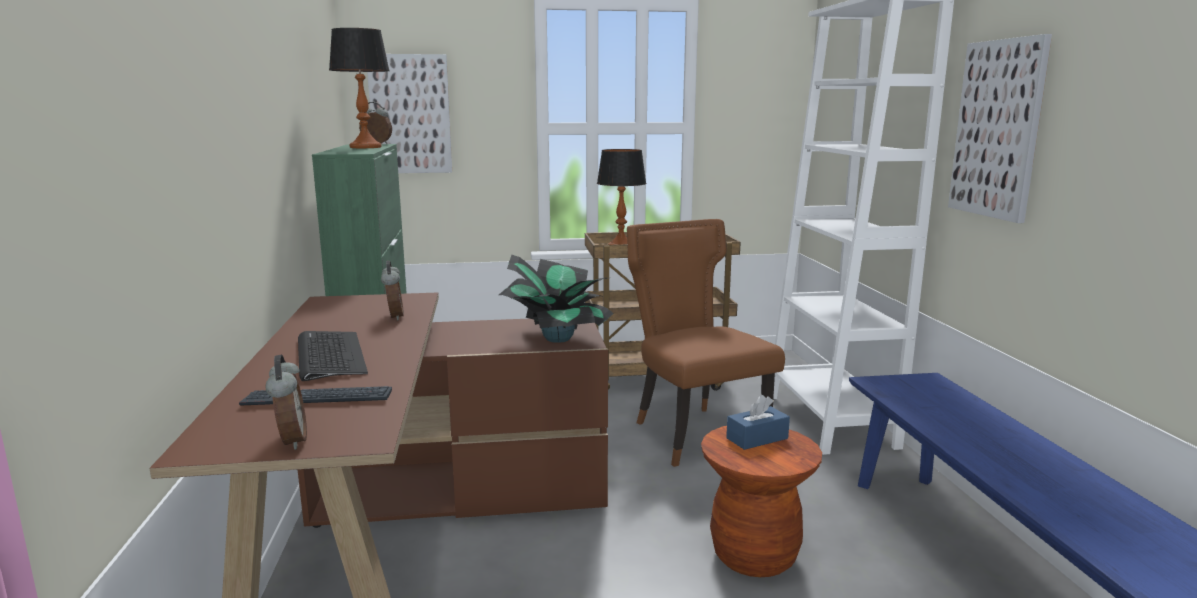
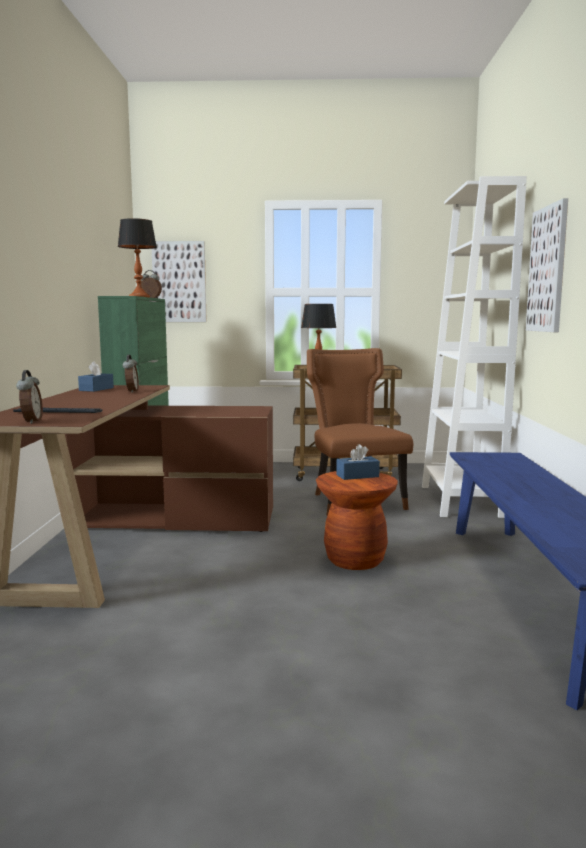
camera: 10 degrees right, 5 degrees down
keyboard [298,331,368,381] -> none
potted plant [499,255,614,343] -> none
none -> blue tissue box [78,361,114,392]

